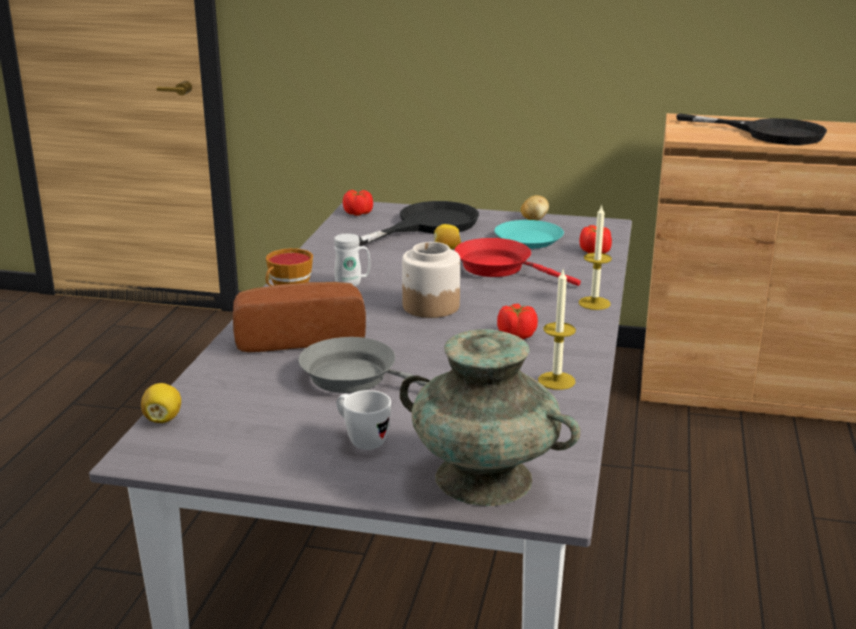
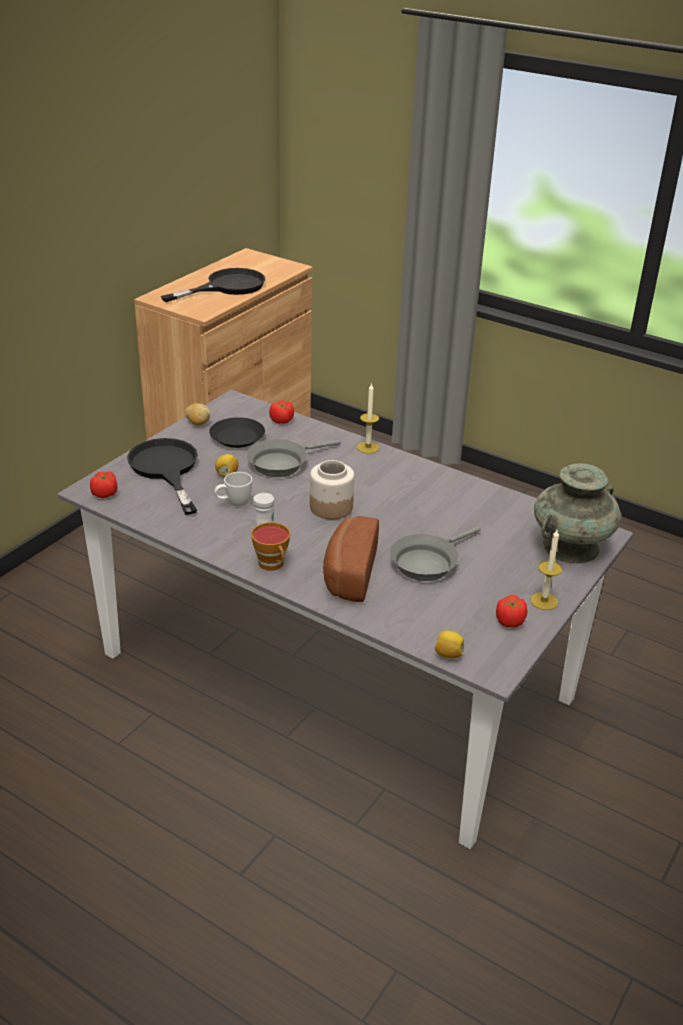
camera: 70 degrees left, 10 degrees up
white mug [336,390,391,450] -> white mug moved to [214,472,252,507]
red frying pan [454,238,581,286] -> grey frying pan [247,439,341,477]
turquoise plate [494,220,564,249] -> black plate [209,417,265,448]
tomato [497,304,538,339] -> tomato moved to [496,595,528,627]
candle [538,270,576,390] -> candle moved to [531,530,562,610]

